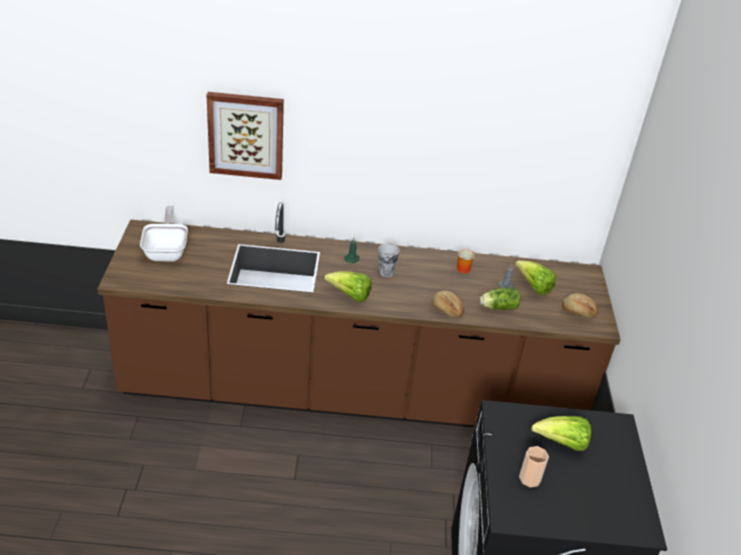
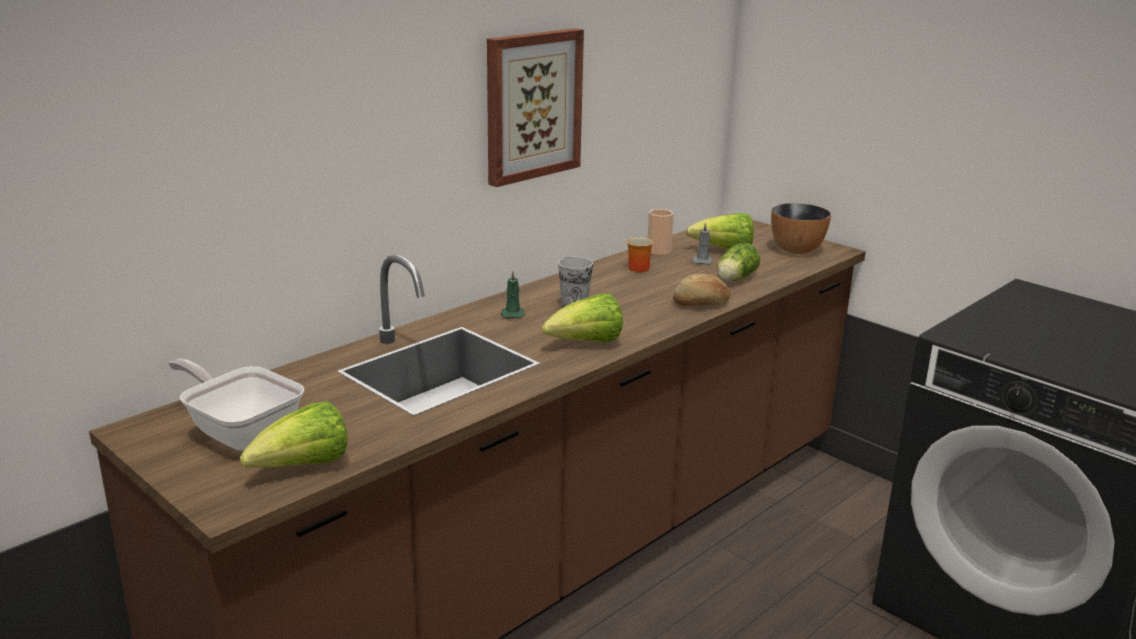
camera: 45 degrees left, 15 degrees down
picture [207,92,284,180] -> picture moved to [487,28,584,187]
cup [519,446,549,488] -> cup moved to [647,209,674,255]
lettuce [531,416,591,451] -> lettuce moved to [240,401,348,468]
bread [562,293,598,318] -> bowl [771,203,831,254]

